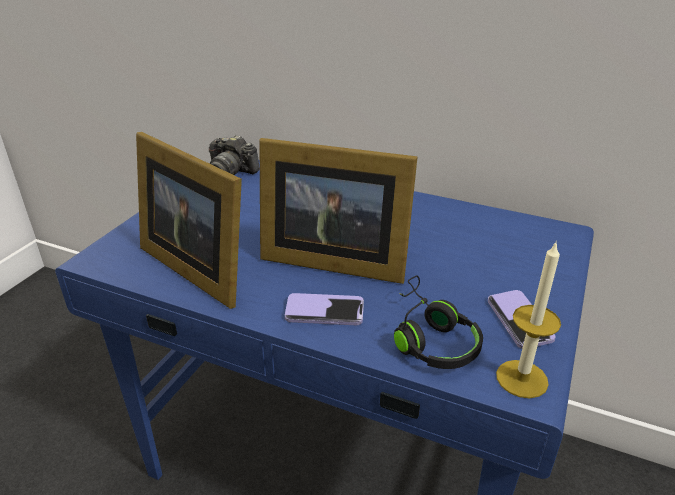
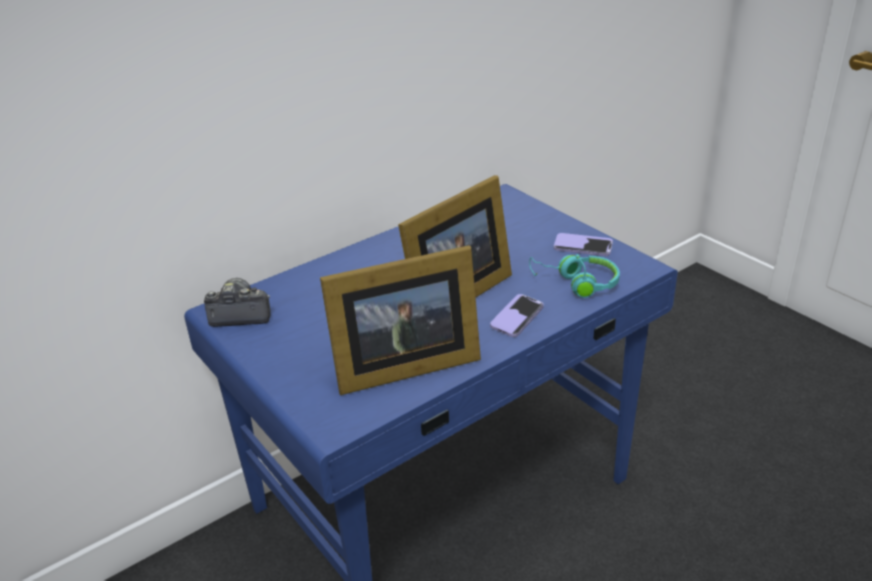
camera: 60 degrees left, 0 degrees up
camera [209,135,260,175] -> camera turned 150 degrees counterclockwise [204,278,271,327]
black headphones [394,276,483,369] -> turquoise headphones [529,254,620,298]
candle [496,243,561,399] -> none

